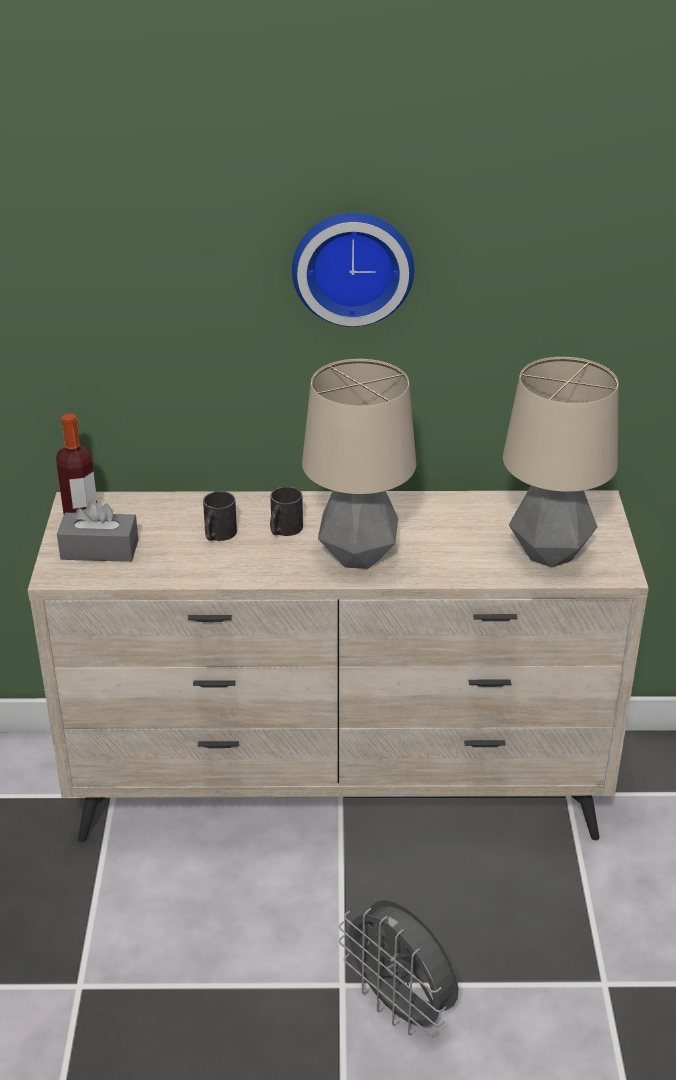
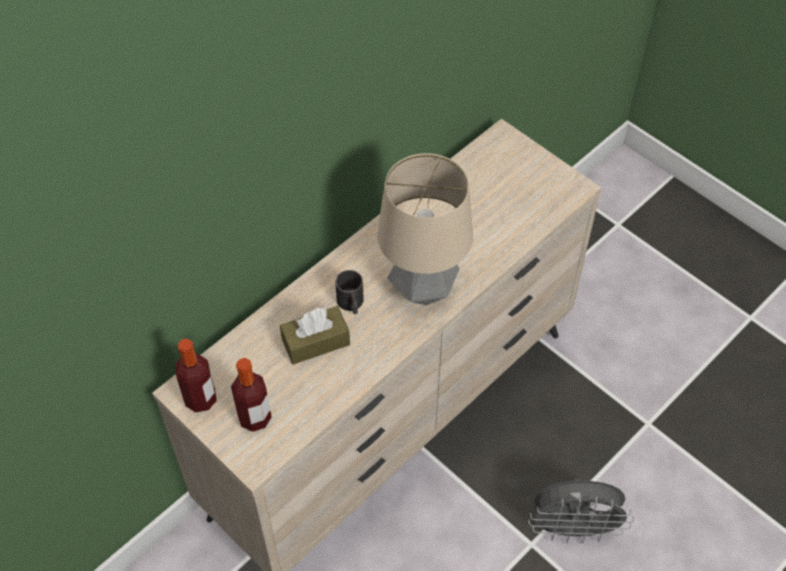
camera: 45 degrees left, 20 degrees up
grey tissue box [57,500,138,562] -> bottle [231,358,272,432]
black mug [203,491,237,541] -> brown tissue box [280,306,350,365]
wall clock [292,213,414,327] -> none
table lamp [503,357,618,567] -> none

